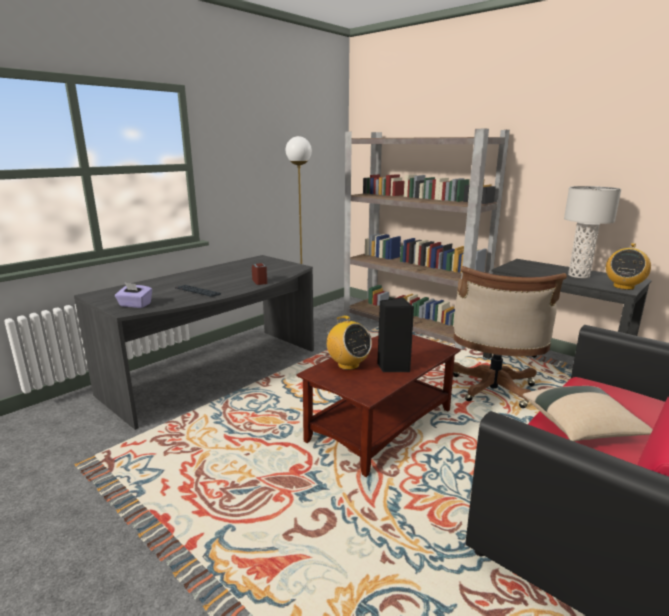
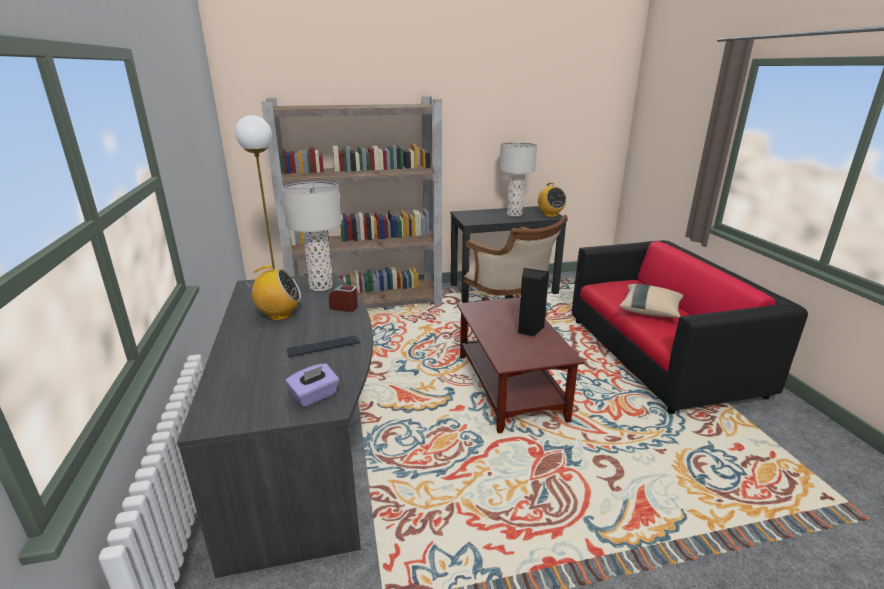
camera: 55 degrees left, 5 degrees up
radio [325,316,372,370] -> radio moved to [251,265,301,321]
none -> white table lamp [282,182,342,291]

